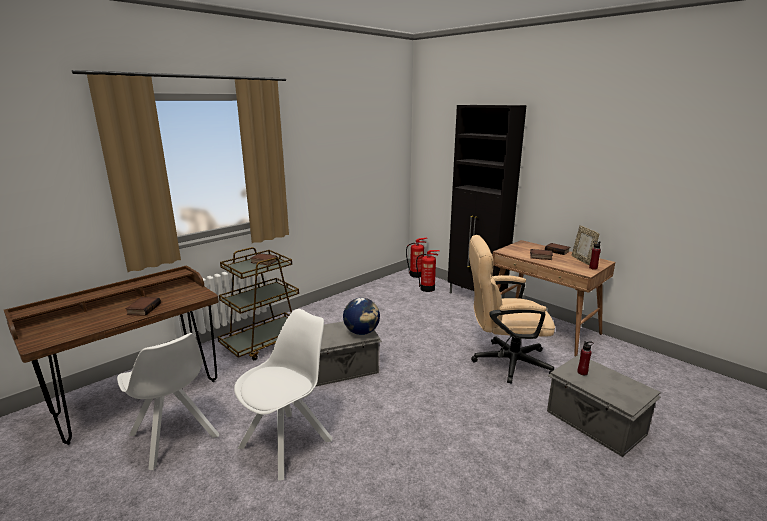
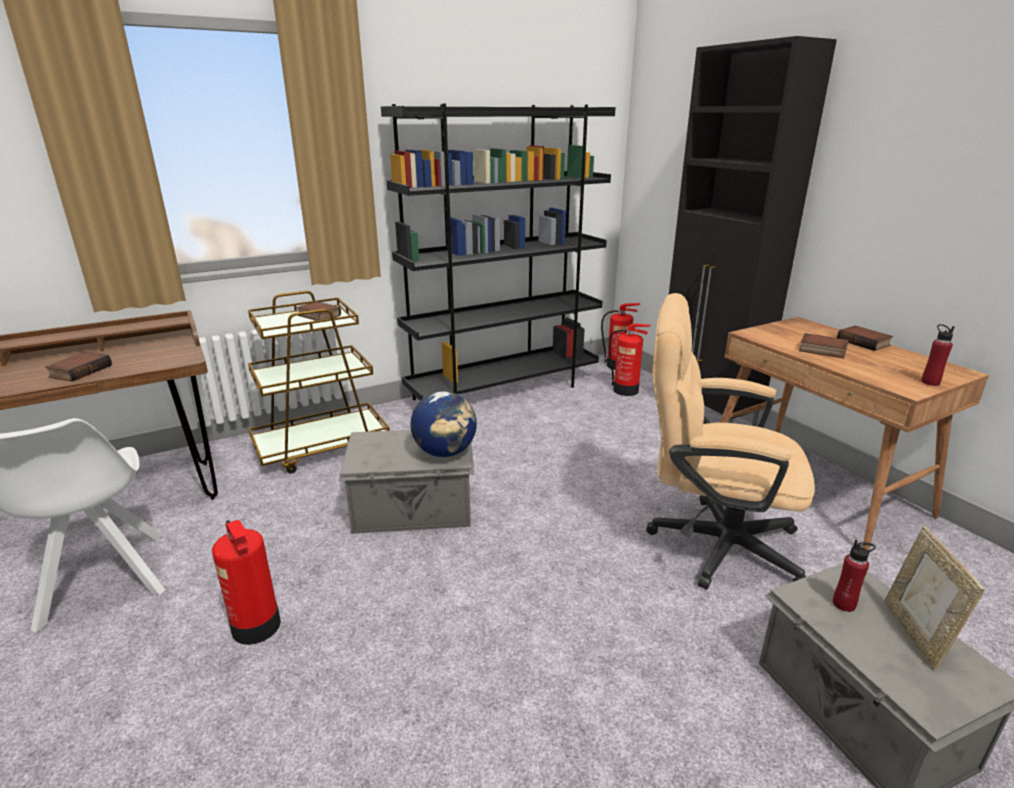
camera: 15 degrees right, 5 degrees up
white chair [234,309,332,481] -> fire extinguisher [212,520,281,645]
picture frame [571,225,599,265] -> picture frame moved to [885,526,984,670]
none -> black bookcase [381,103,616,401]

